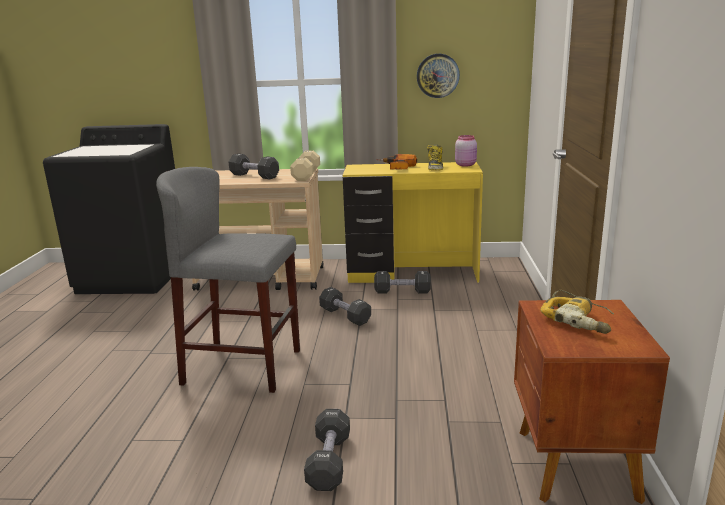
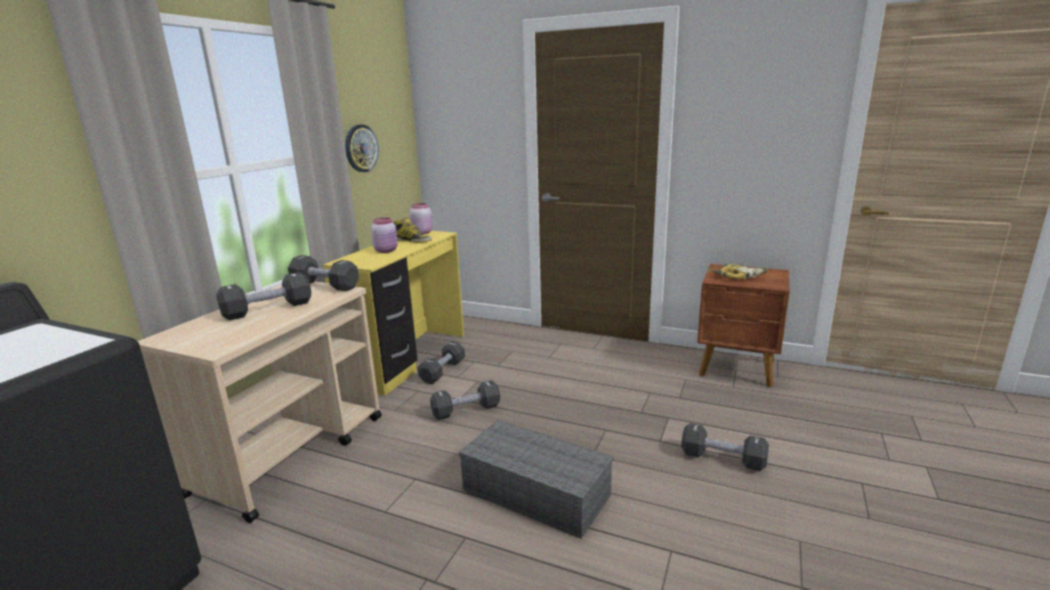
camera: 70 degrees left, 0 degrees up
grey stool [156,167,300,393] -> grey storage box [459,420,613,539]
beige dumbbell [290,150,320,181] -> black dumbbell [288,255,359,291]
power drill [376,154,417,169] -> pink jar [371,217,398,253]

